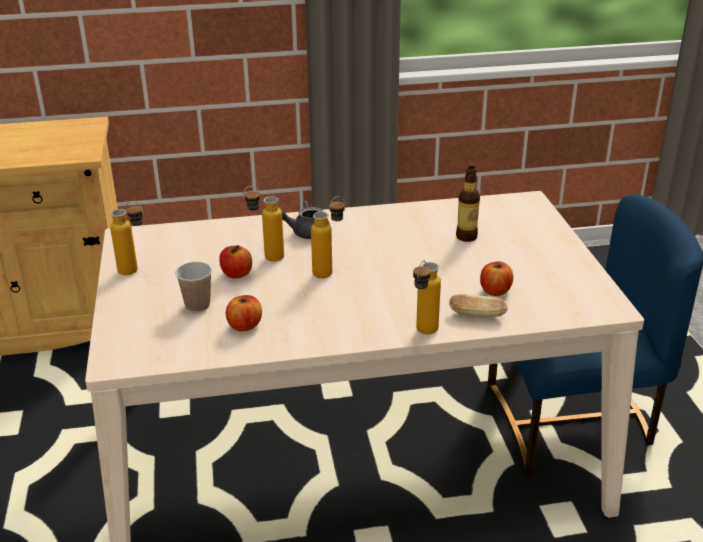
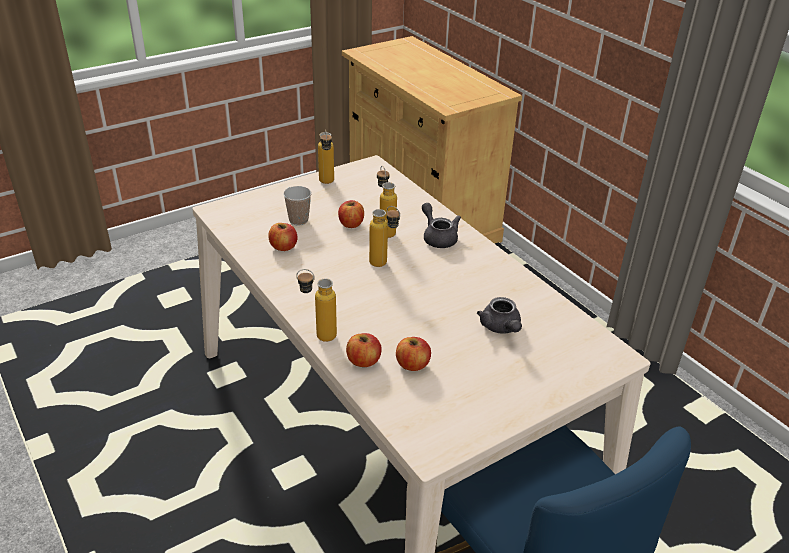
camera: 65 degrees right, 5 degrees up
bread [449,294,508,318] -> apple [346,333,382,367]
bottle [456,166,480,242] -> grey teapot [477,297,522,334]

